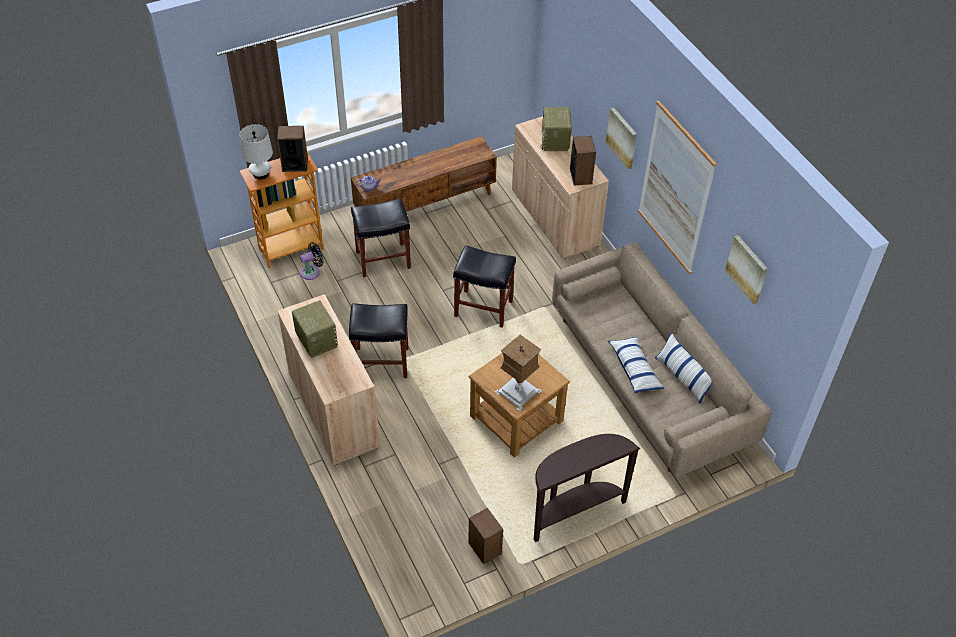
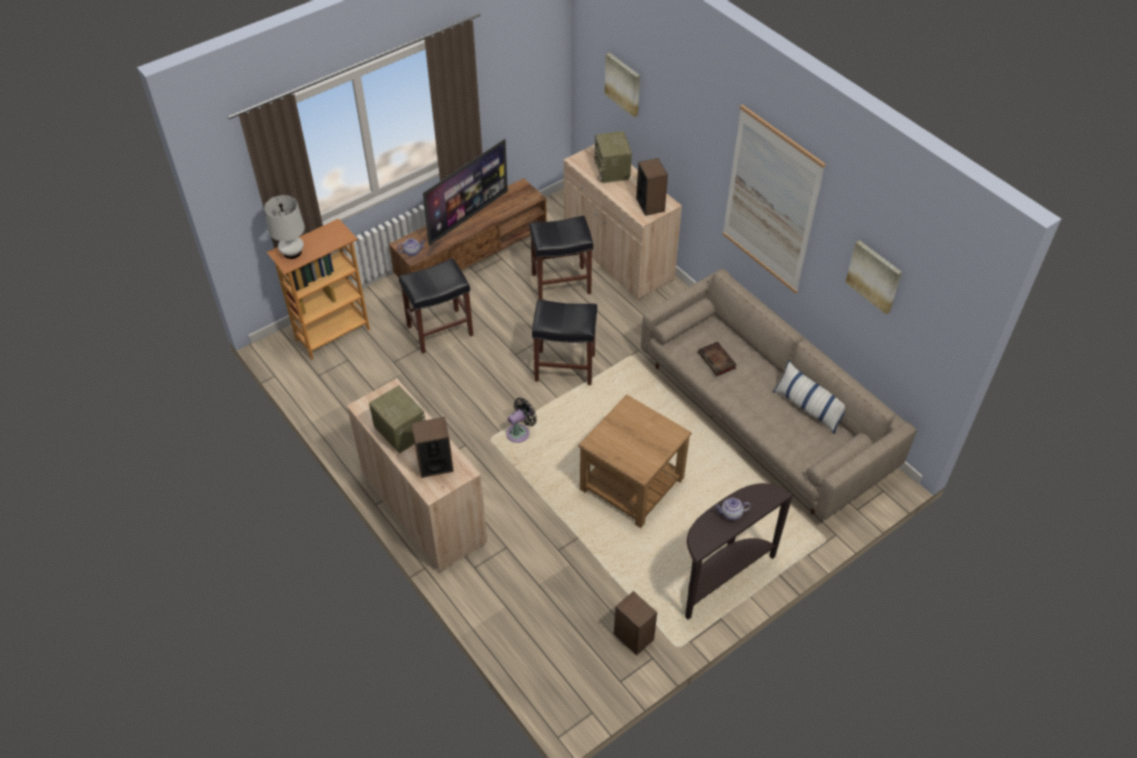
camera: 10 degrees left, 0 degrees up
speaker [277,126,308,172] -> speaker moved to [411,417,454,478]
black fan [300,242,323,280] -> black fan moved to [506,398,537,443]
black stool [349,303,408,378] -> black stool moved to [529,216,593,300]
table lamp [495,335,542,411] -> none
picture [606,107,637,169] -> picture moved to [605,53,640,117]
pillow [608,337,665,393] -> none
none -> television [423,139,508,246]
none -> book [698,342,737,376]
none -> teapot [715,498,751,520]

